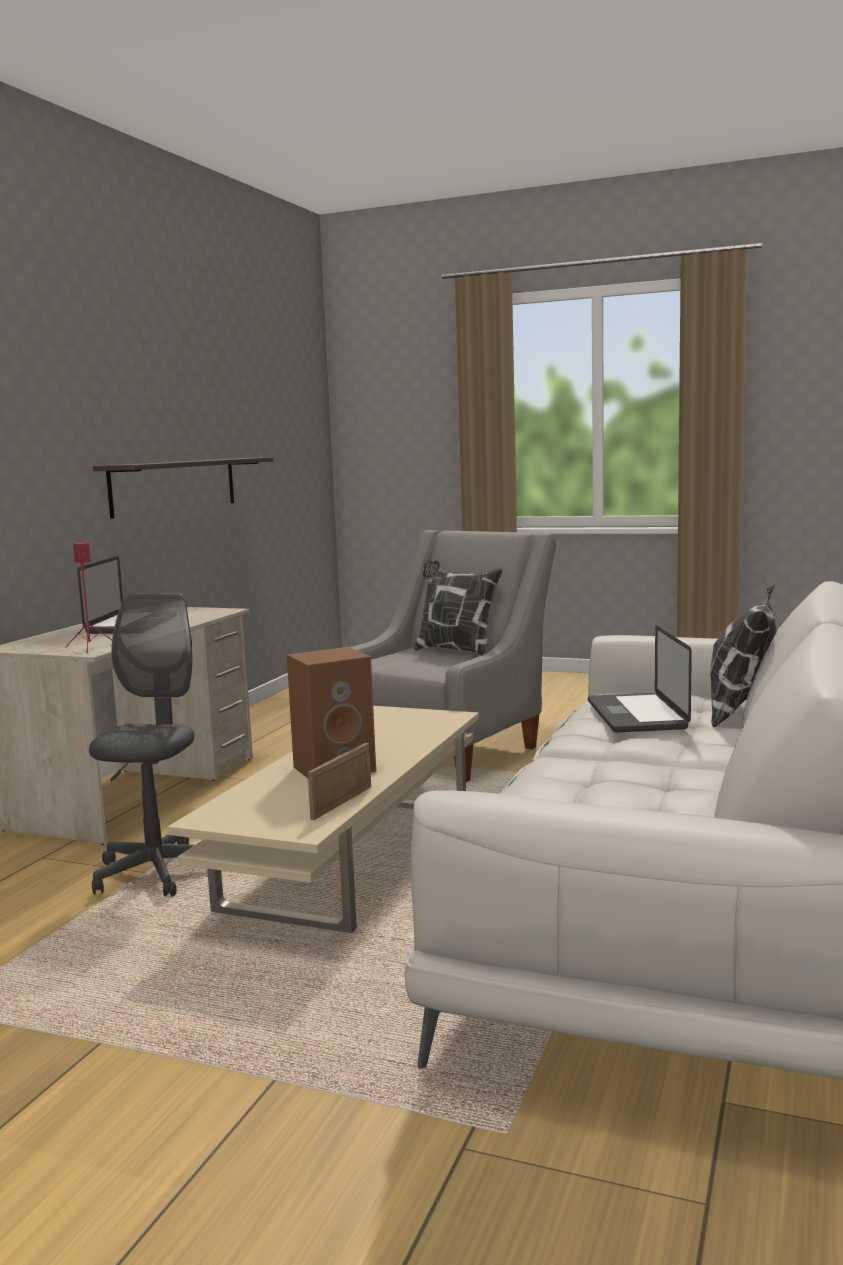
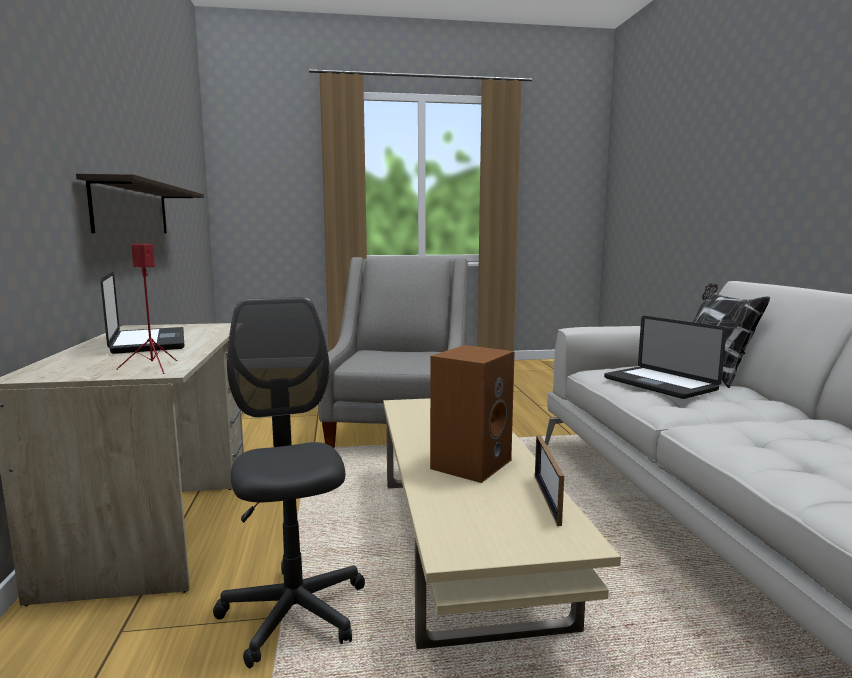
camera: 30 degrees left, 0 degrees up
pillow [414,560,503,656] -> none

